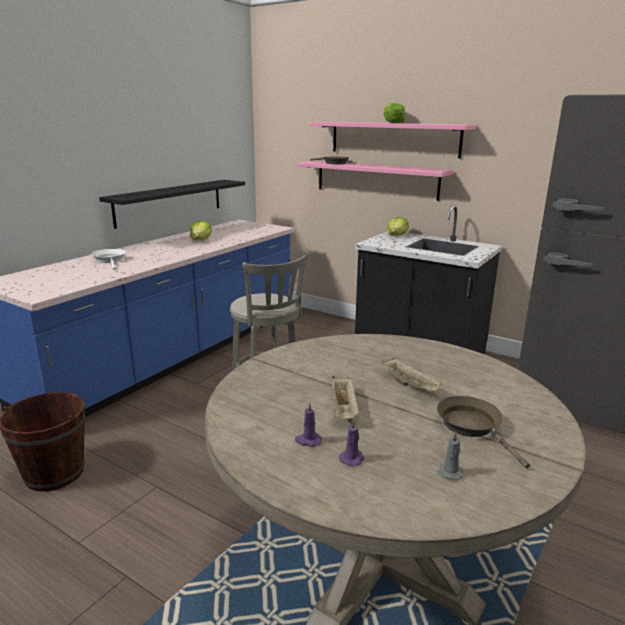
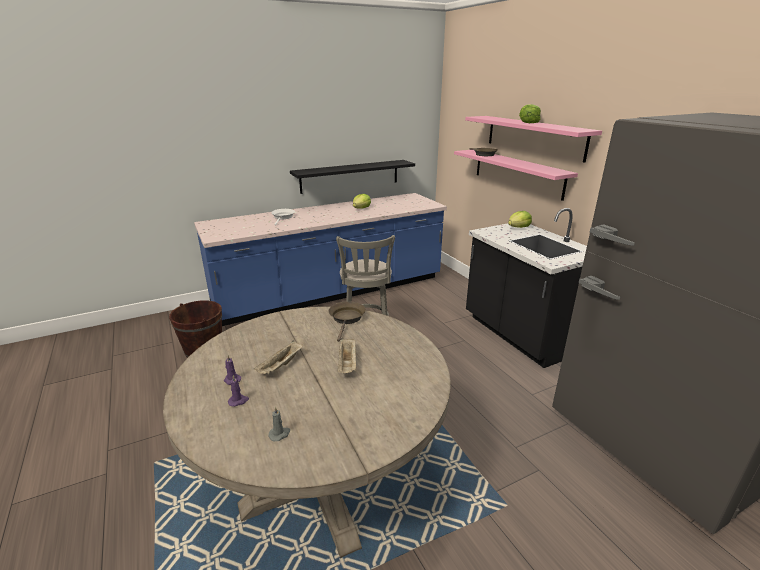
camera: 30 degrees right, 5 degrees up
brown frying pan [437,396,530,468] -> brown frying pan moved to [328,301,366,342]

